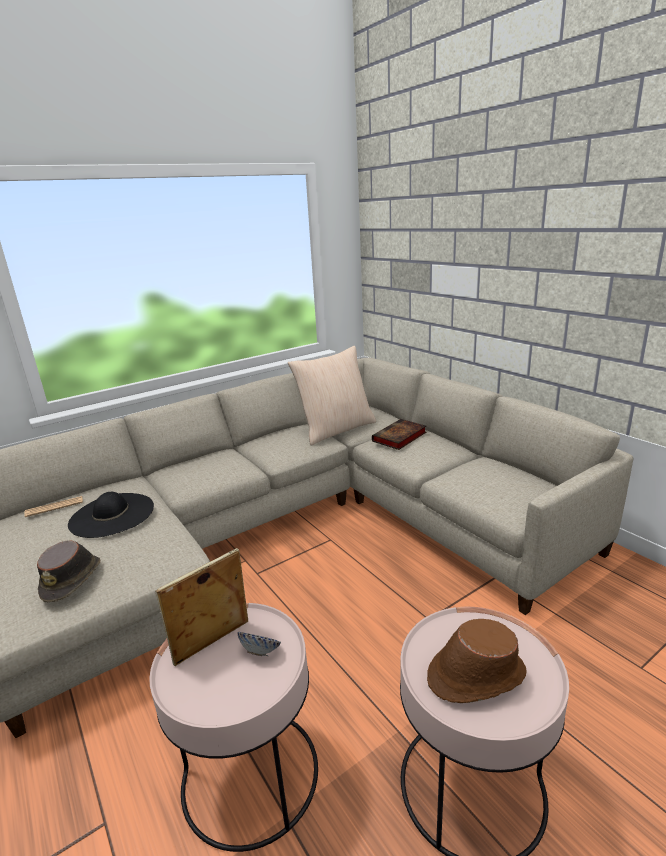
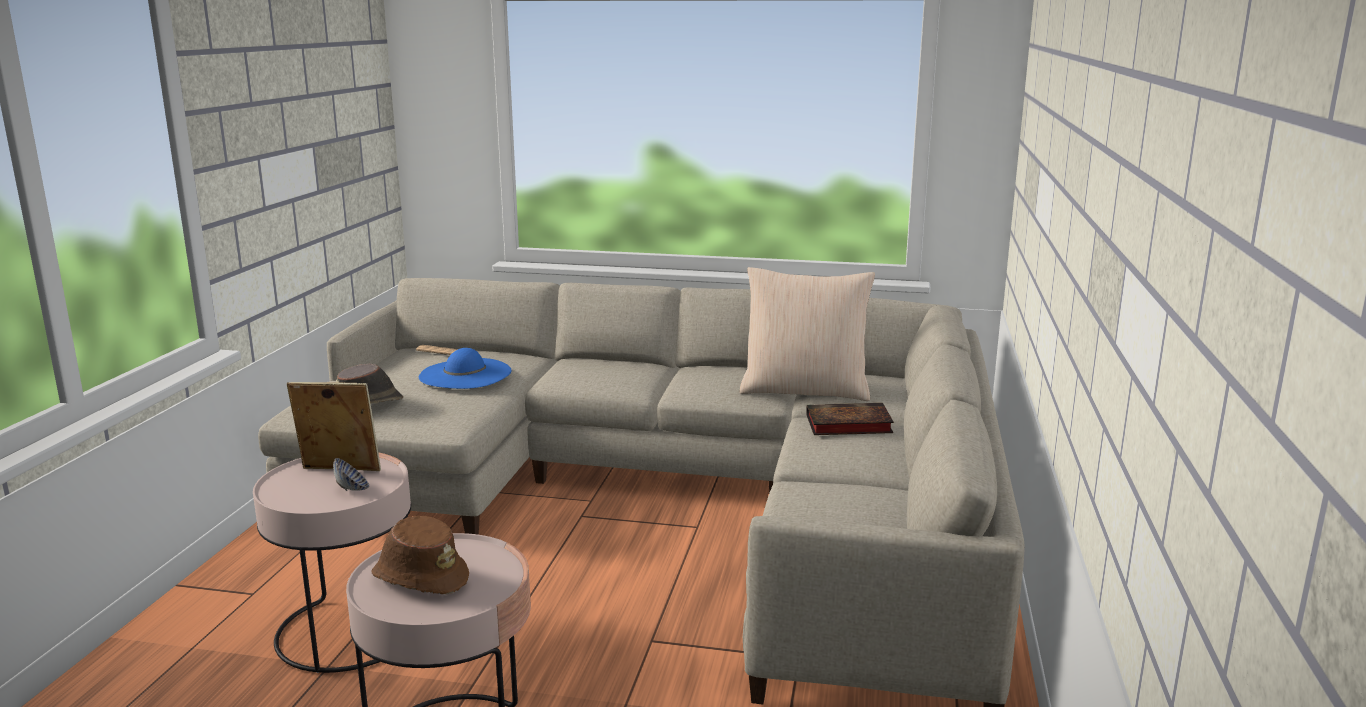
camera: 45 degrees right, 5 degrees down
black hat [68,492,154,538] -> blue hat [419,348,512,389]

